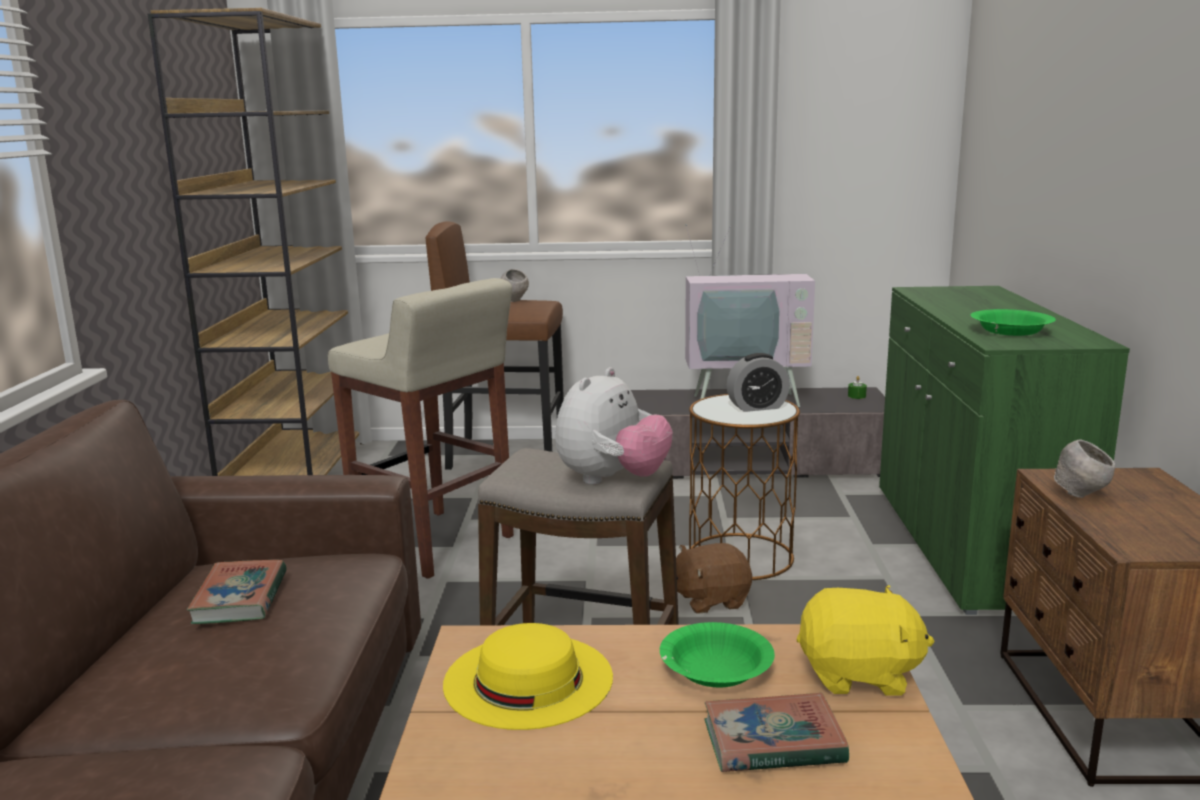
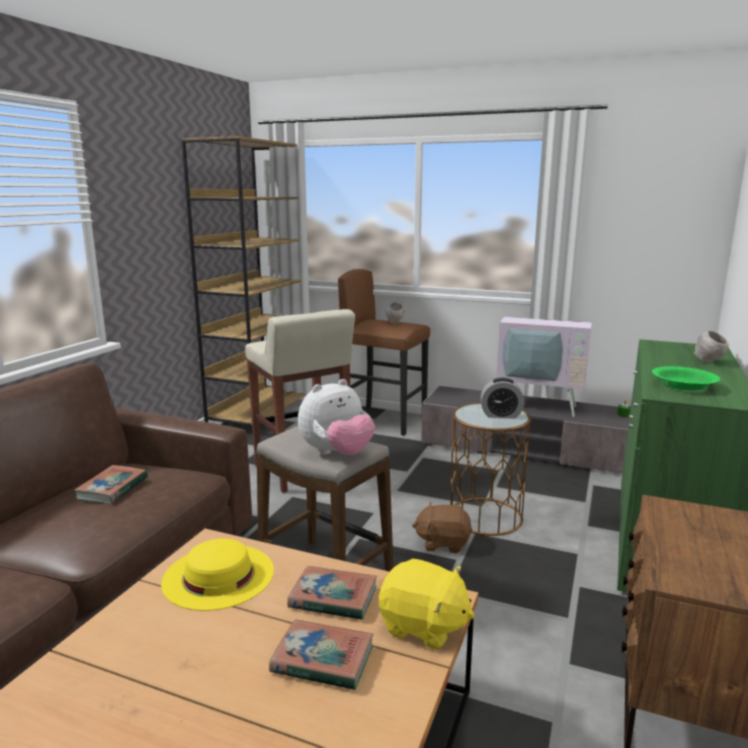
camera: 20 degrees right, 0 degrees up
green bowl [660,622,775,687] -> book [287,566,377,620]
grey bowl [1054,439,1115,498] -> grey bowl moved to [694,330,729,363]

